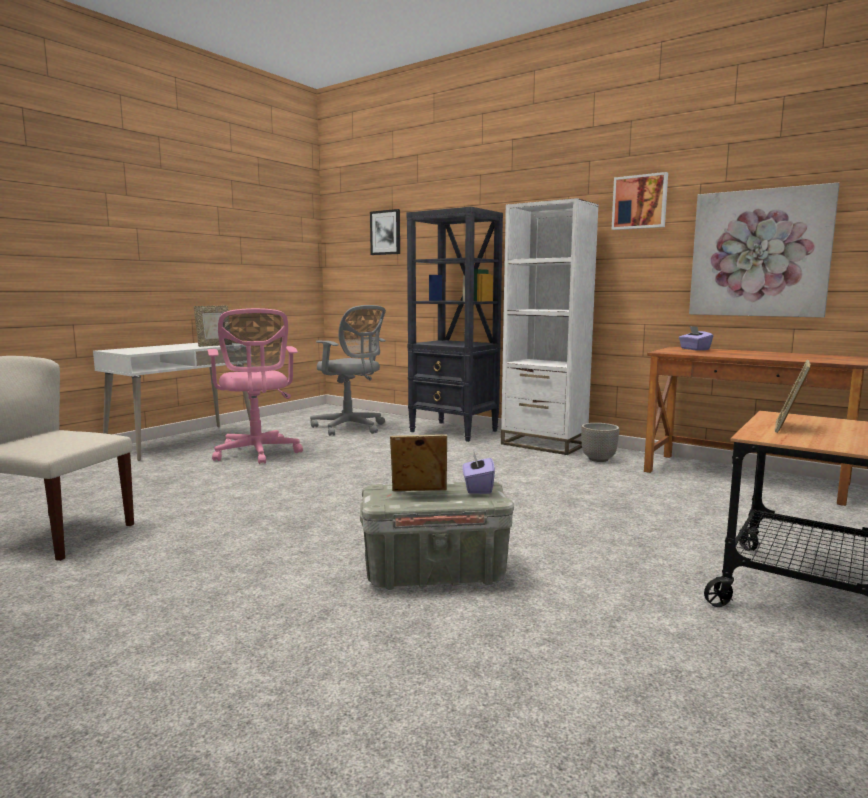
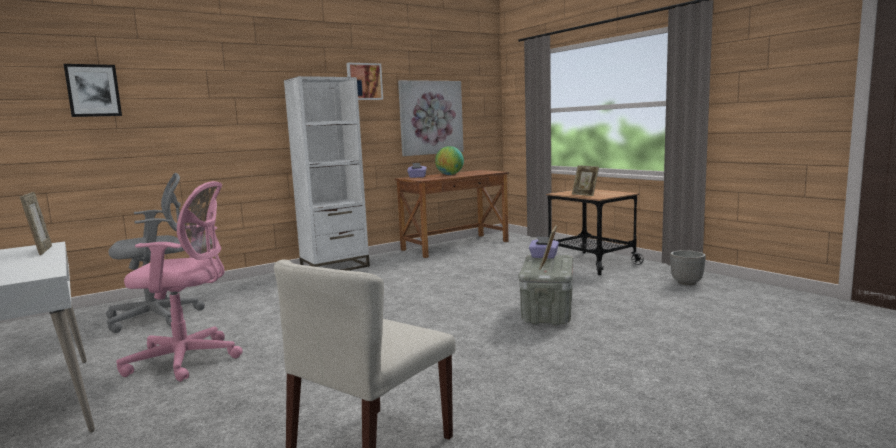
camera: 70 degrees left, 0 degrees up
black bookcase [406,206,503,442] -> none
planter [581,423,619,462] -> planter moved to [670,250,706,285]
none -> globe [435,146,464,175]

